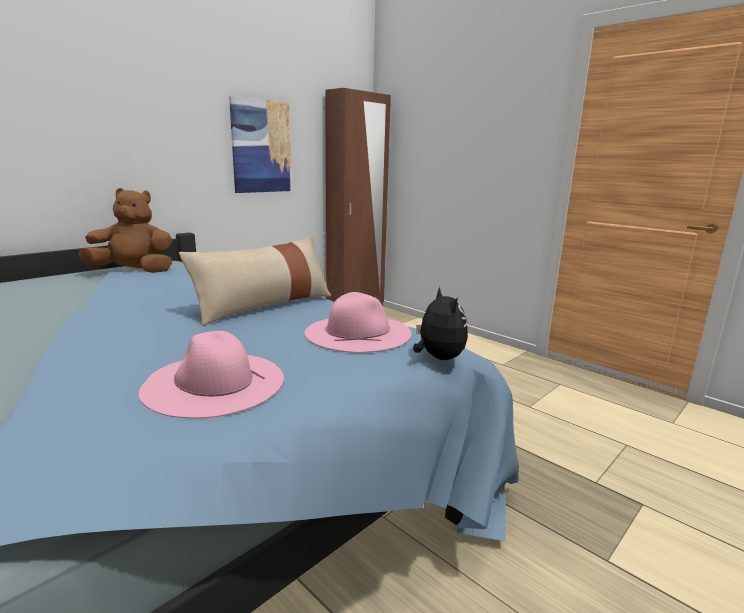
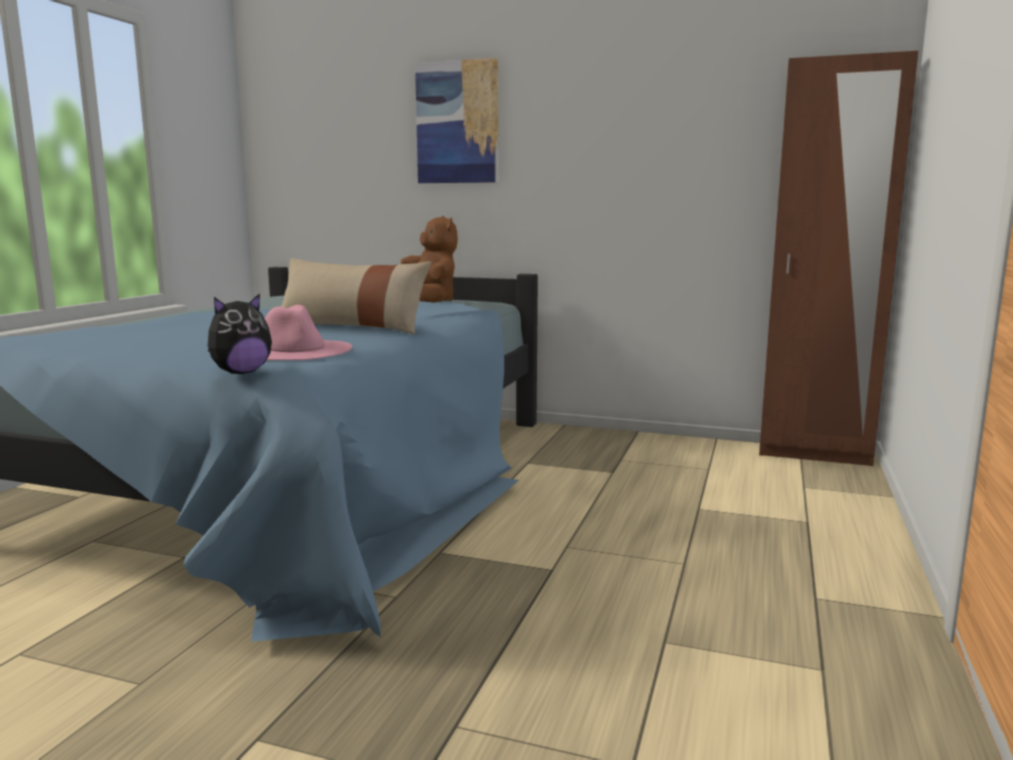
camera: 65 degrees right, 5 degrees down
pink hat [139,331,284,419] -> none
picture [229,96,292,193] -> picture moved to [415,58,499,183]

